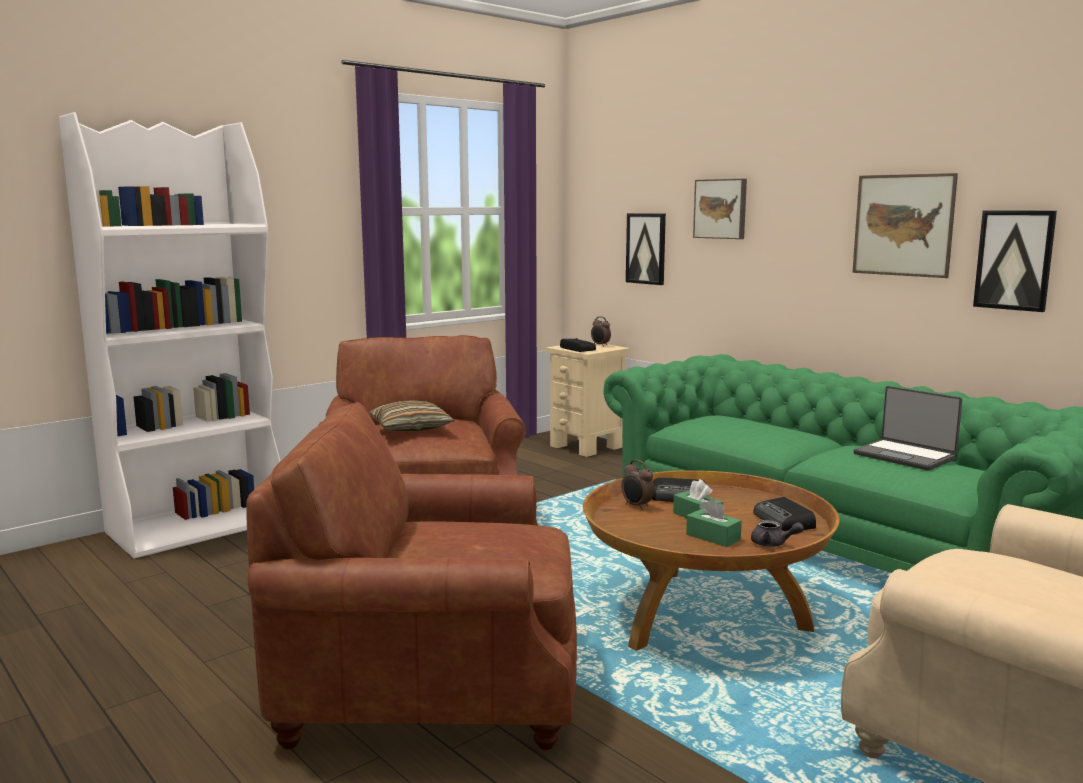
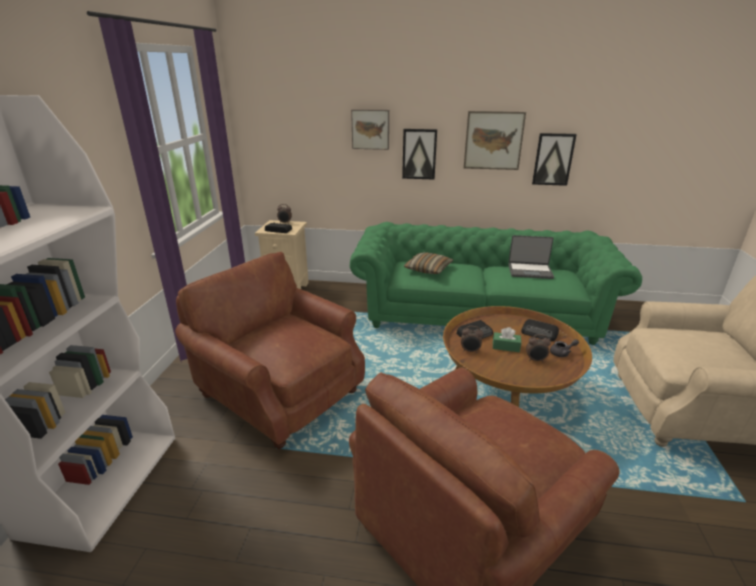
camera: 40 degrees left, 15 degrees up
pillow [369,400,455,432] -> pillow moved to [404,252,453,274]
picture [626,213,666,285] -> picture moved to [402,129,437,180]
green tissue box [686,498,742,547] -> alarm clock [526,334,551,362]

